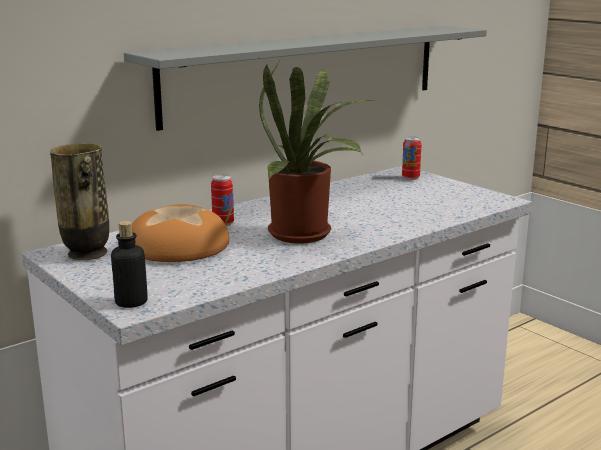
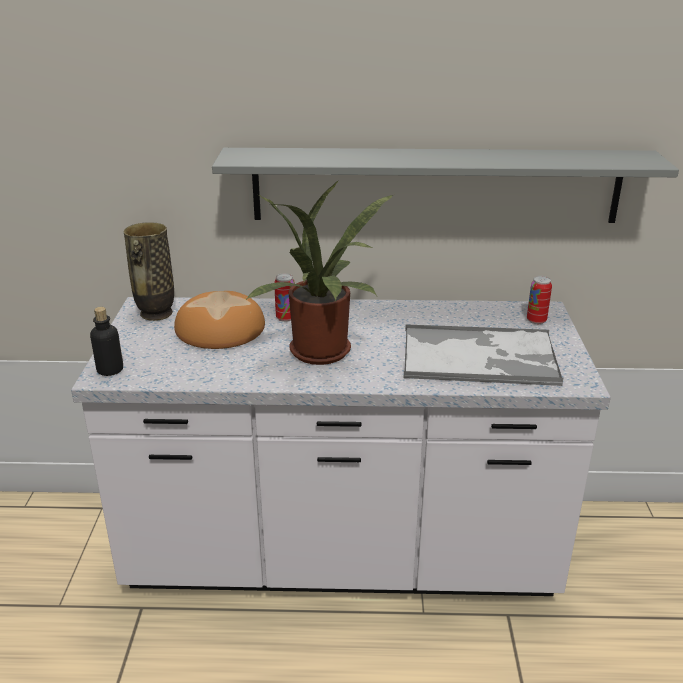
camera: 40 degrees right, 10 degrees up
none -> tray [404,324,563,386]

